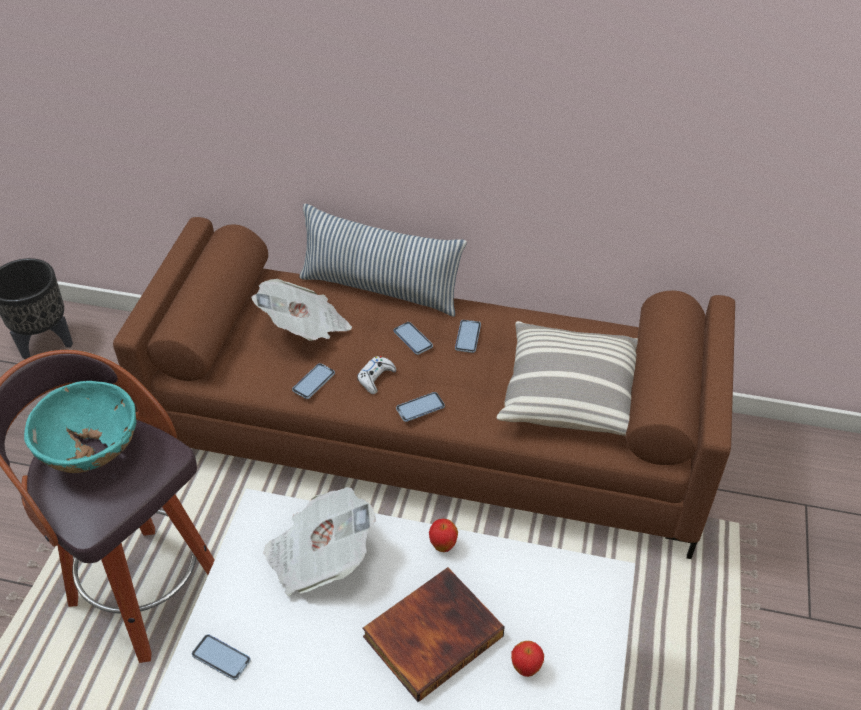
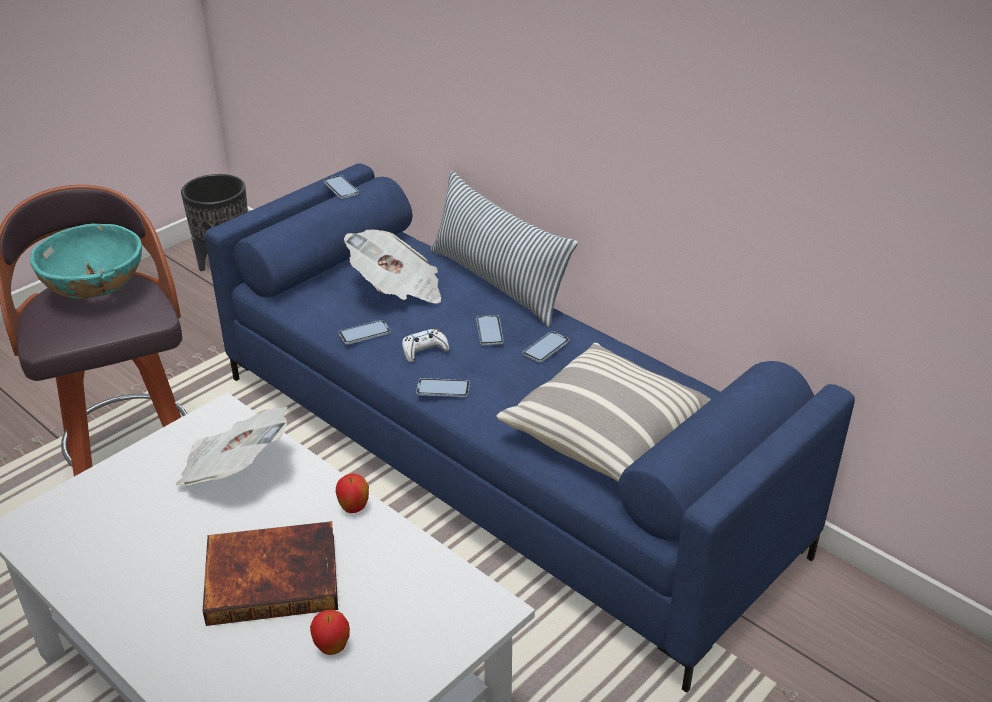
camera: 30 degrees right, 10 degrees down
brown sofa [113,217,735,559] -> blue sofa [205,164,855,693]
phone [192,634,251,680] -> phone moved to [323,175,359,199]

